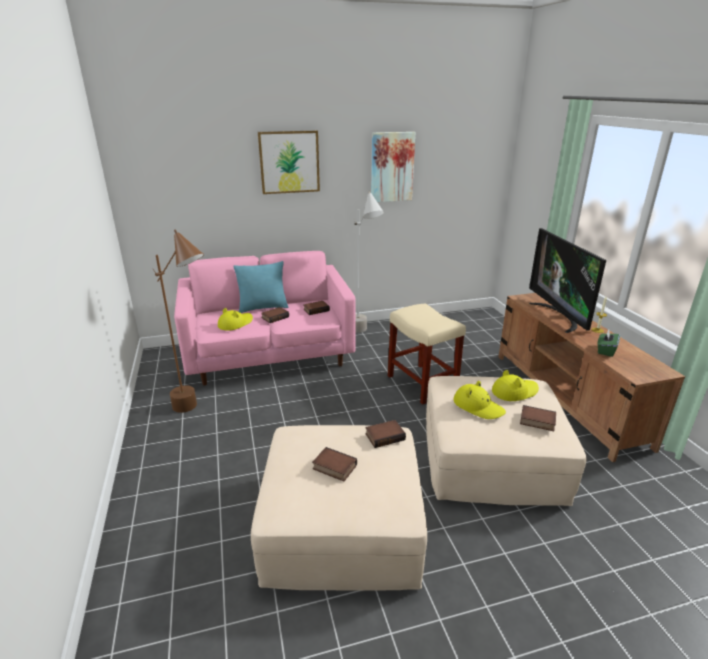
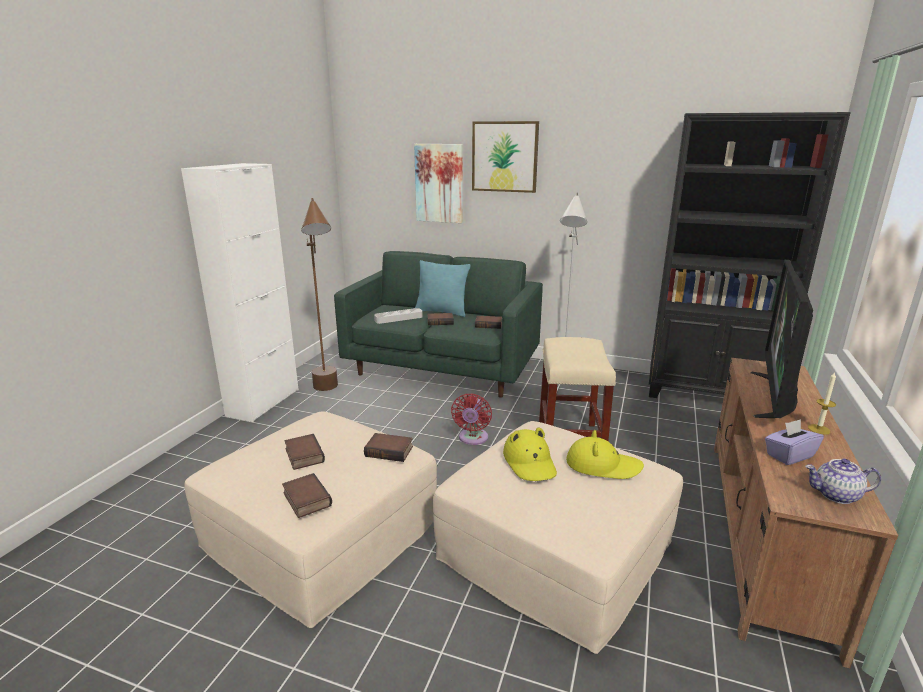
camera: 35 degrees right, 5 degrees down
pink sofa [174,251,356,386] -> green sofa [334,251,543,398]
yellow hat [218,308,253,331] -> grey tray [374,308,423,324]
picture [371,132,415,202] -> picture moved to [414,144,463,223]
book [520,405,556,431] -> book moved to [282,473,332,518]
green tissue box [598,330,620,357] -> purple tissue box [765,419,824,465]
none -> white cabinet [181,163,299,422]
none -> red fan [451,393,492,445]
none -> black bookcase [649,112,851,398]
none -> teapot [806,459,881,504]

